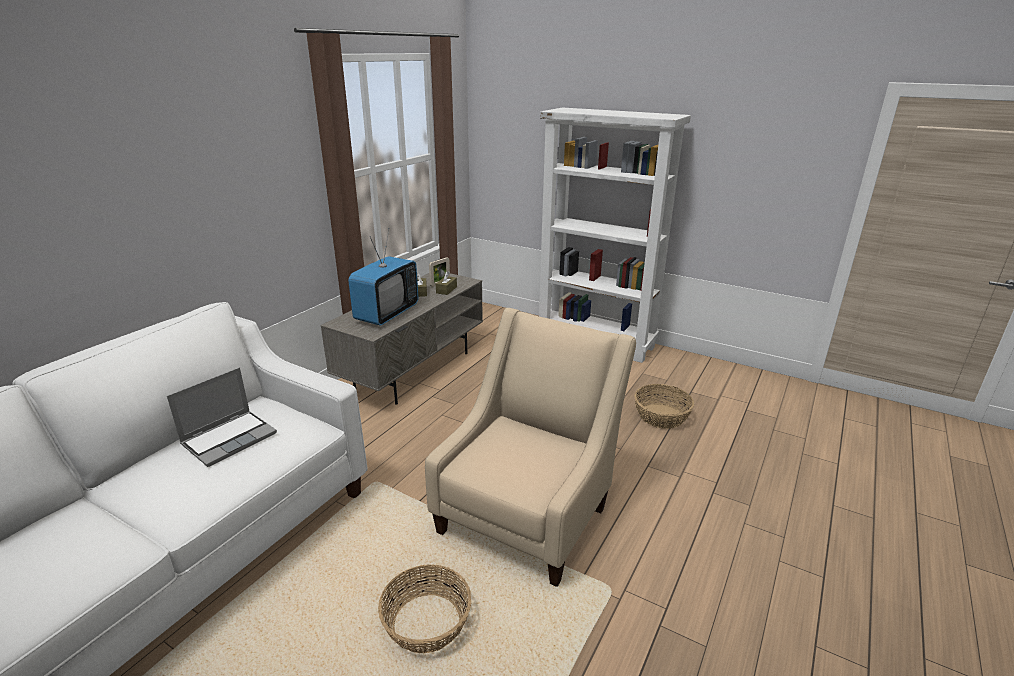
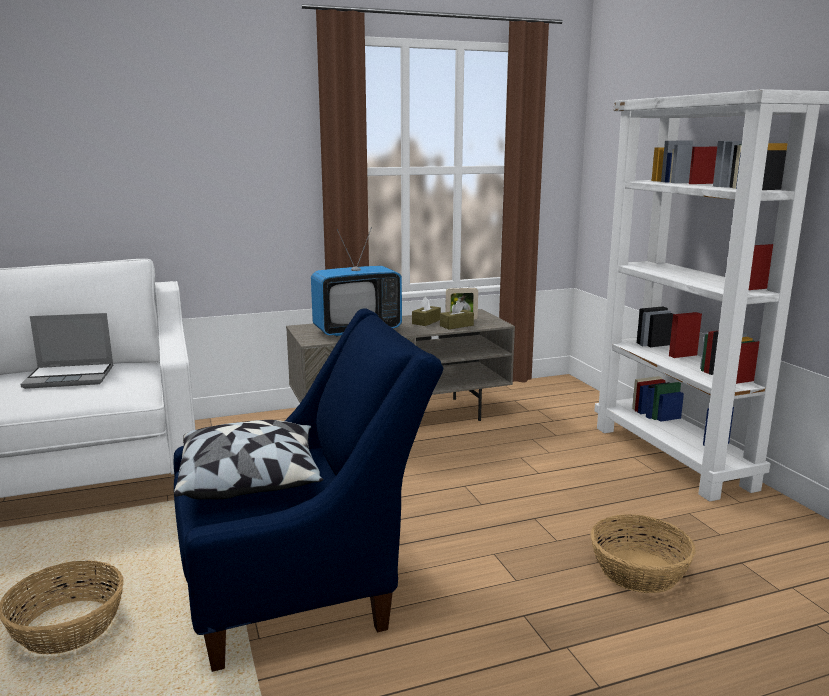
camera: 40 degrees right, 10 degrees down
beige armchair [425,308,636,587] -> blue armchair [174,309,444,672]
none -> pillow [174,420,323,500]

